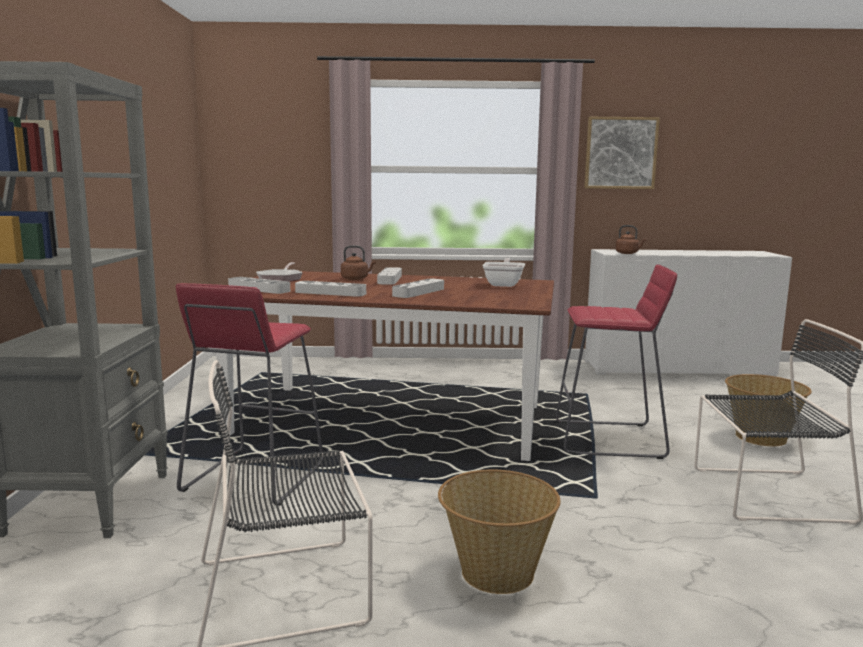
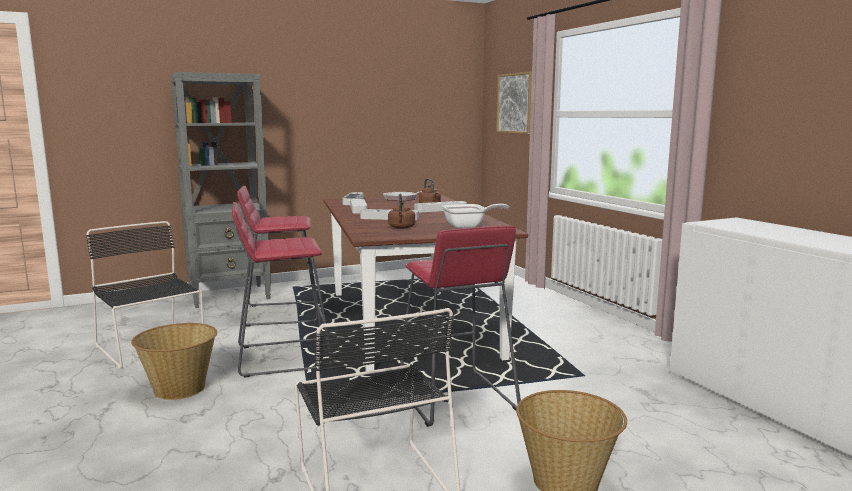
camera: 65 degrees right, 0 degrees up
picture [584,117,660,189] -> picture moved to [496,71,532,134]
brown kettle [615,225,646,254] -> brown kettle moved to [388,193,415,229]
none -> red stool [232,202,332,378]

